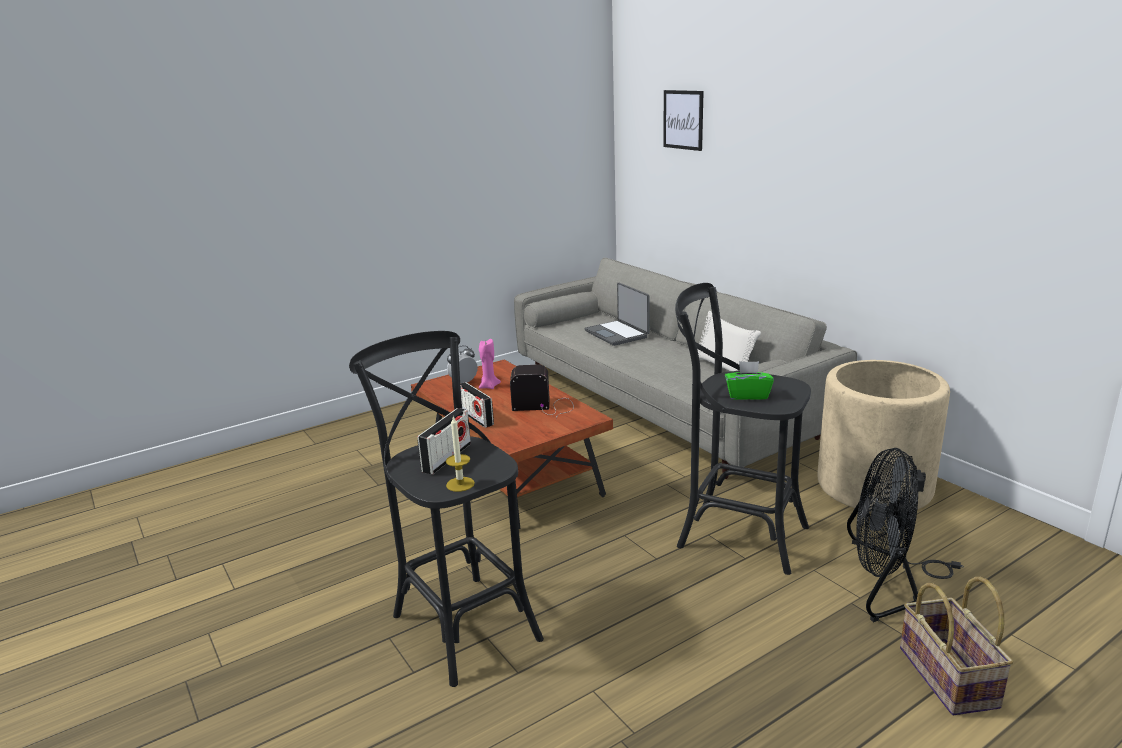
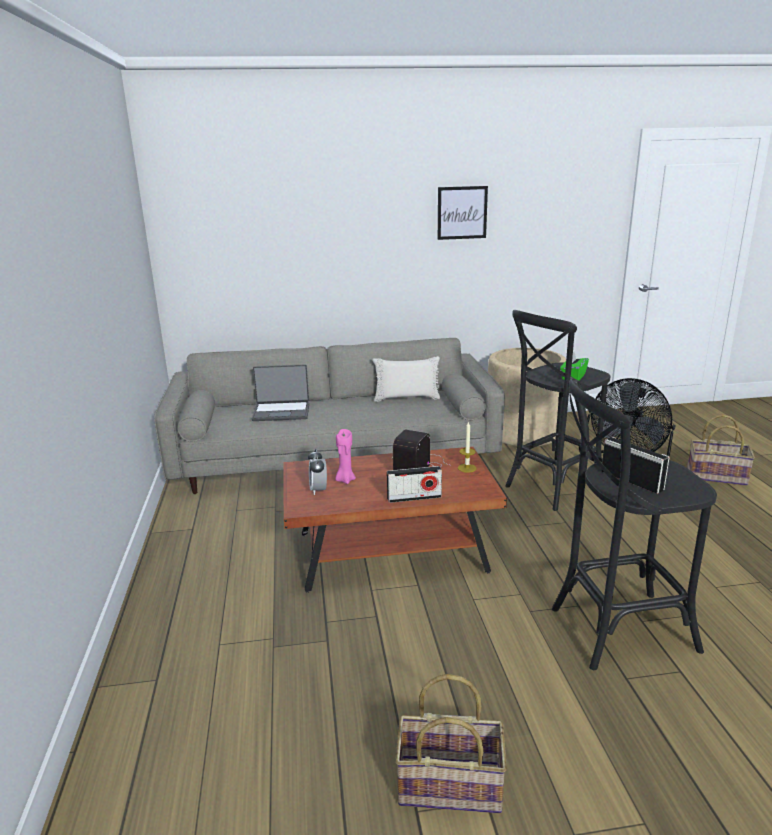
camera: 65 degrees left, 0 degrees up
candle [446,415,475,492] -> candle moved to [458,421,476,473]
picture [663,90,704,151] -> picture moved to [438,186,488,240]
none -> basket [395,674,507,813]

